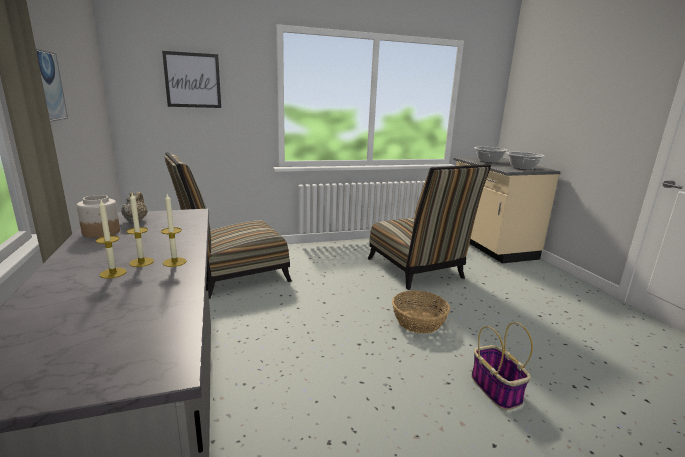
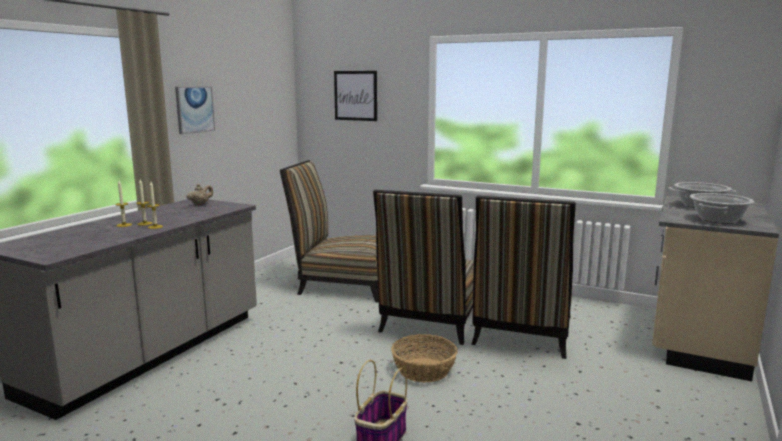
camera: 45 degrees right, 5 degrees down
jar [77,195,120,238] -> none
none -> chair [373,190,474,345]

